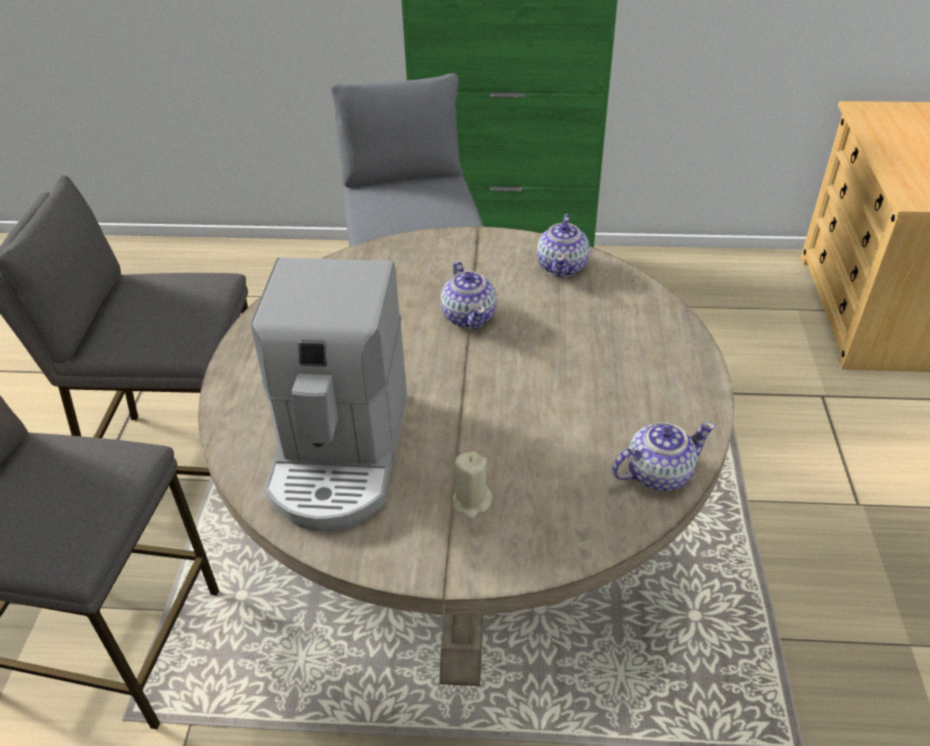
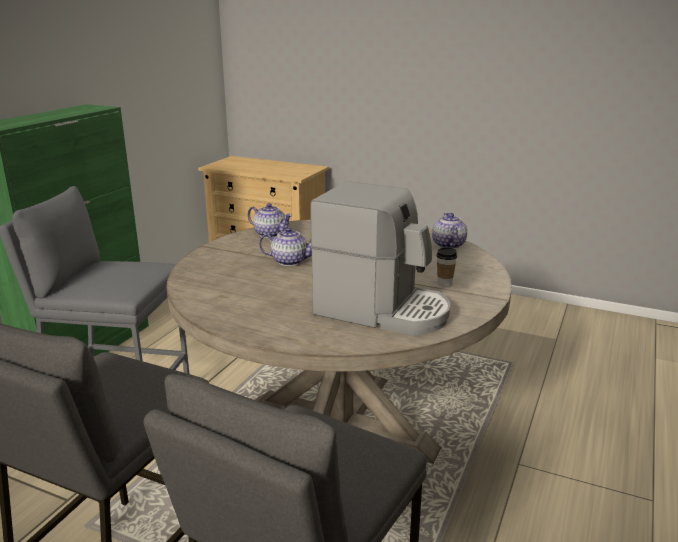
camera: 70 degrees left, 20 degrees down
beige candle [453,451,492,519] -> cup [436,247,457,287]

